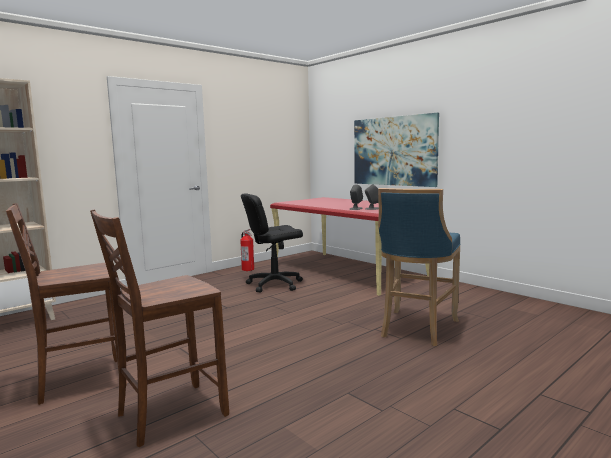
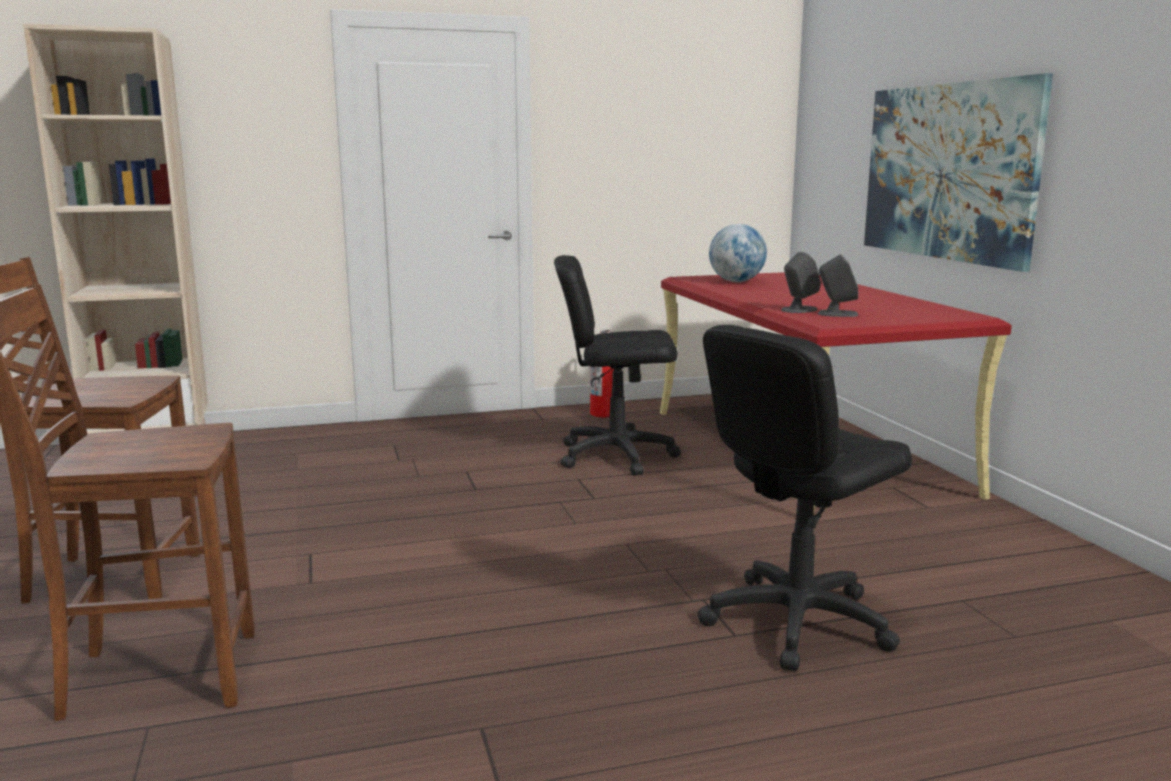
camera: 25 degrees right, 5 degrees up
blue stool [378,188,461,346] -> black office chair [698,325,912,671]
none -> globe [709,224,767,282]

